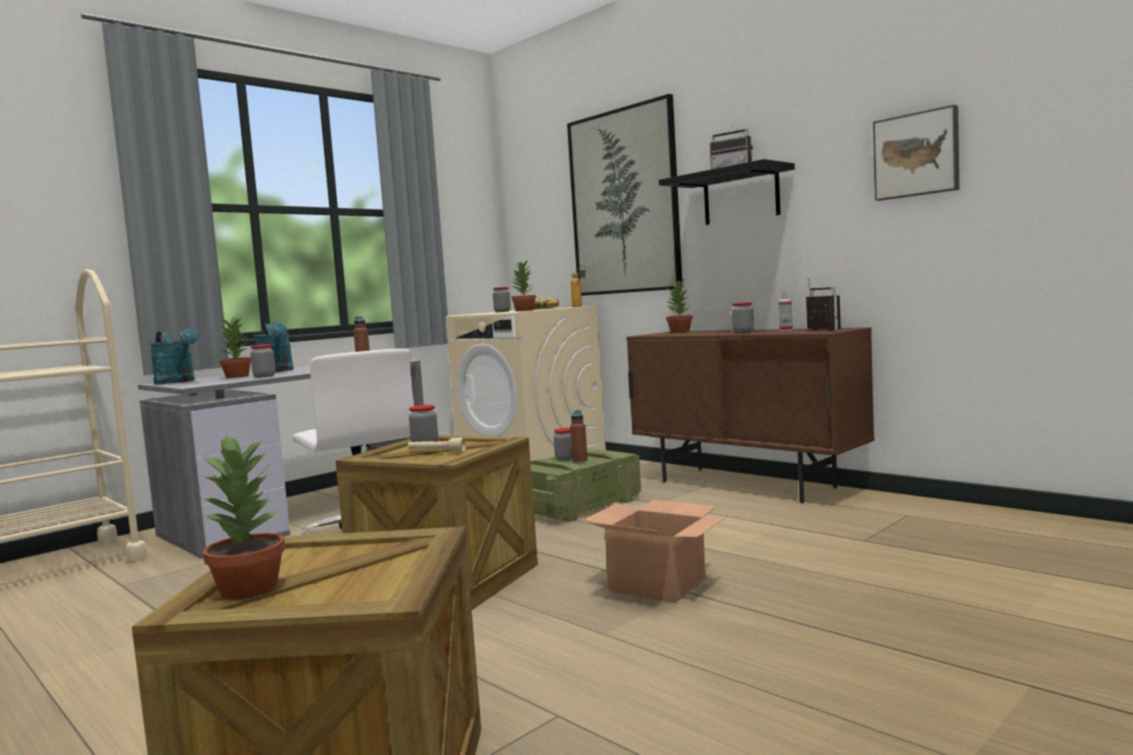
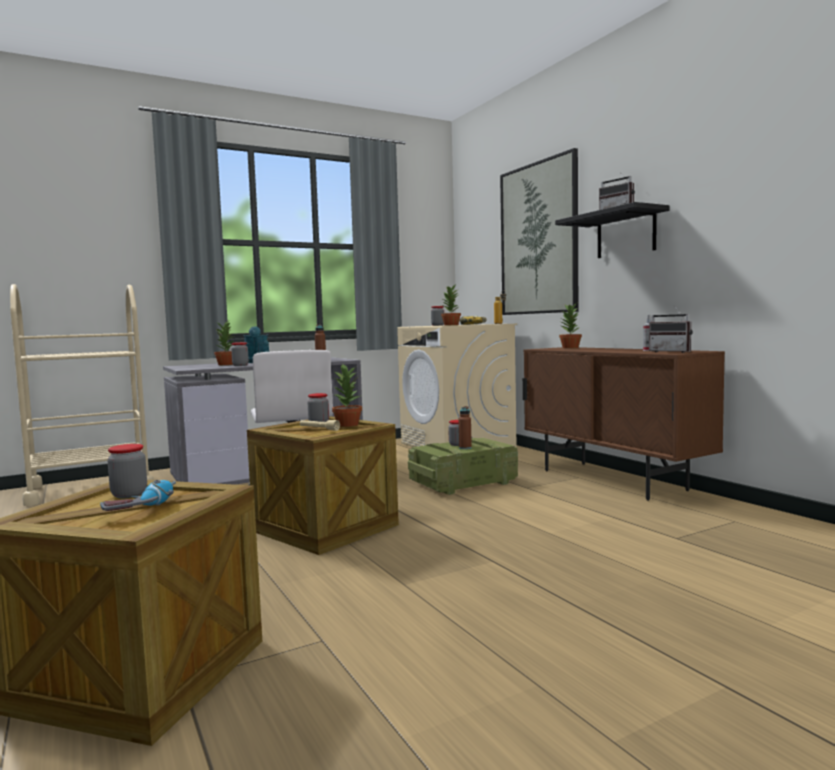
camera: 15 degrees right, 0 degrees up
turquoise watering can [150,328,198,384] -> none
potted plant [200,434,285,599] -> potted plant moved to [332,365,362,427]
cardboard box [584,500,725,603] -> none
jar [731,302,754,334] -> jar moved to [107,444,147,498]
radio [806,277,841,331] -> radio turned 135 degrees clockwise [649,305,692,353]
picture [873,105,959,201] -> none
none -> power drill [100,480,176,511]

